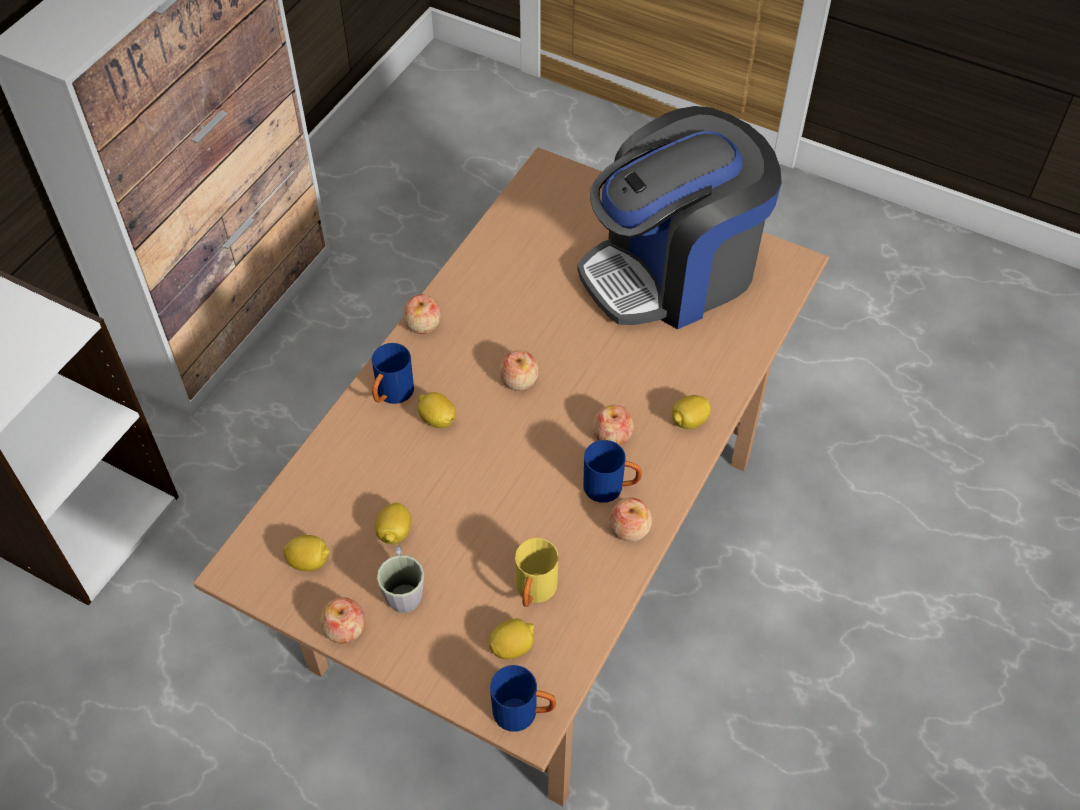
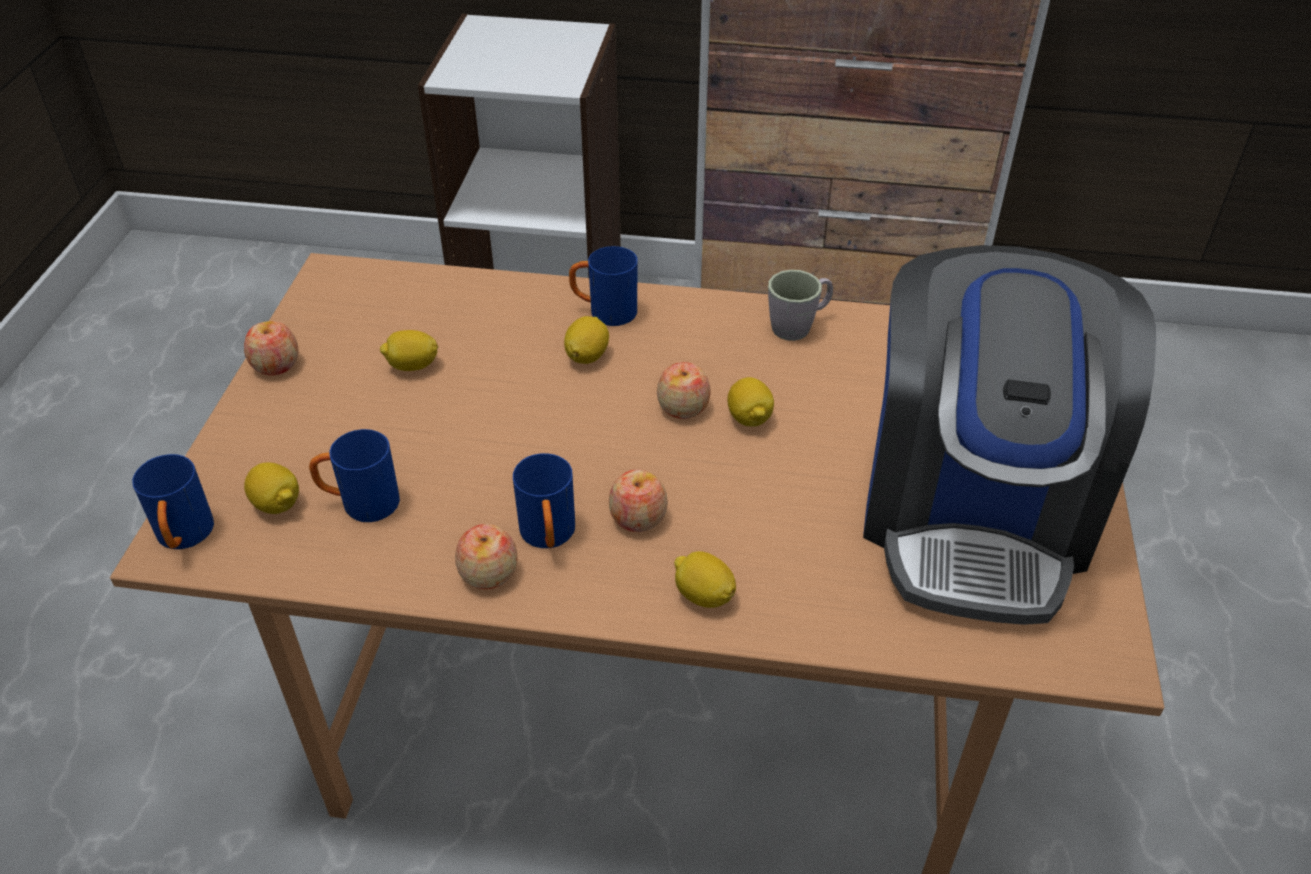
camera: 70 degrees right, 10 degrees down
lemon [284,535,330,571] -> lemon moved to [727,377,774,427]
grey mug [377,546,424,613] -> grey mug moved to [768,270,833,341]
apple [403,294,441,334] -> none
yellow mug [515,538,559,607] -> blue mug [309,429,400,522]
coffee machine [577,106,782,329] -> coffee machine turned 120 degrees counterclockwise [863,245,1156,625]

